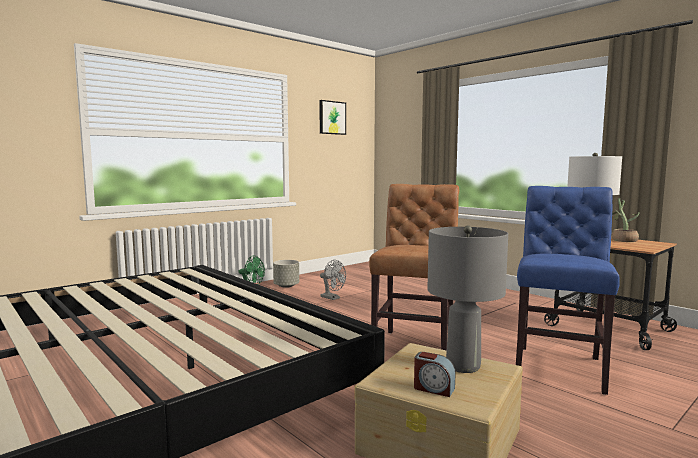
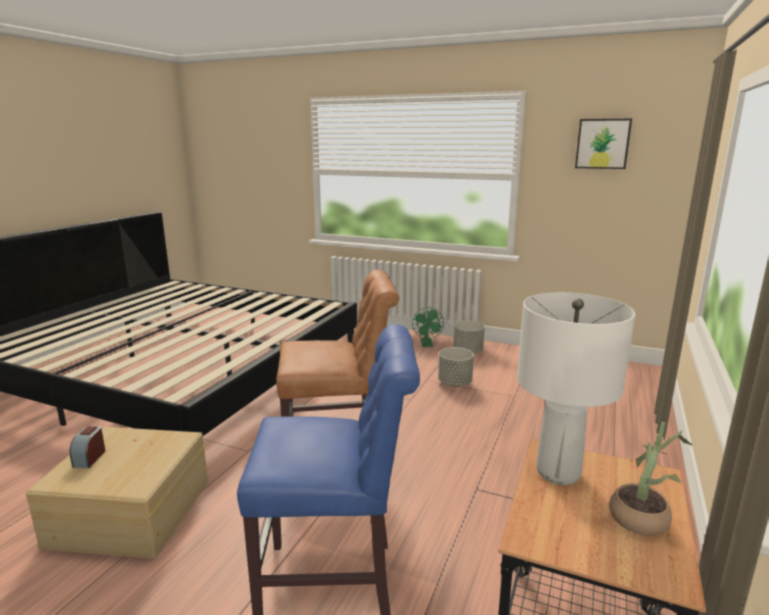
camera: 65 degrees right, 10 degrees up
grey fan [320,260,346,300] -> grey planter [438,347,474,387]
grey table lamp [427,226,508,373] -> none

